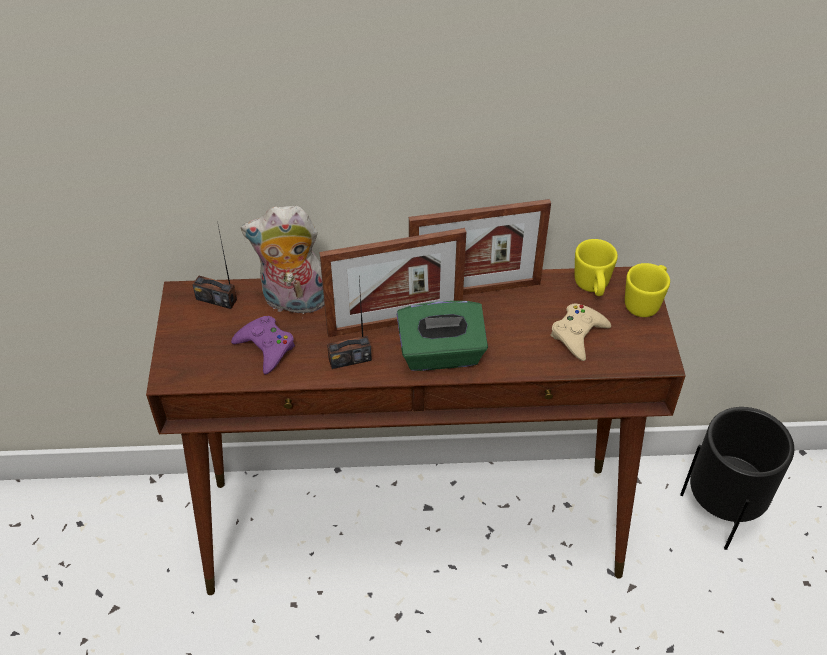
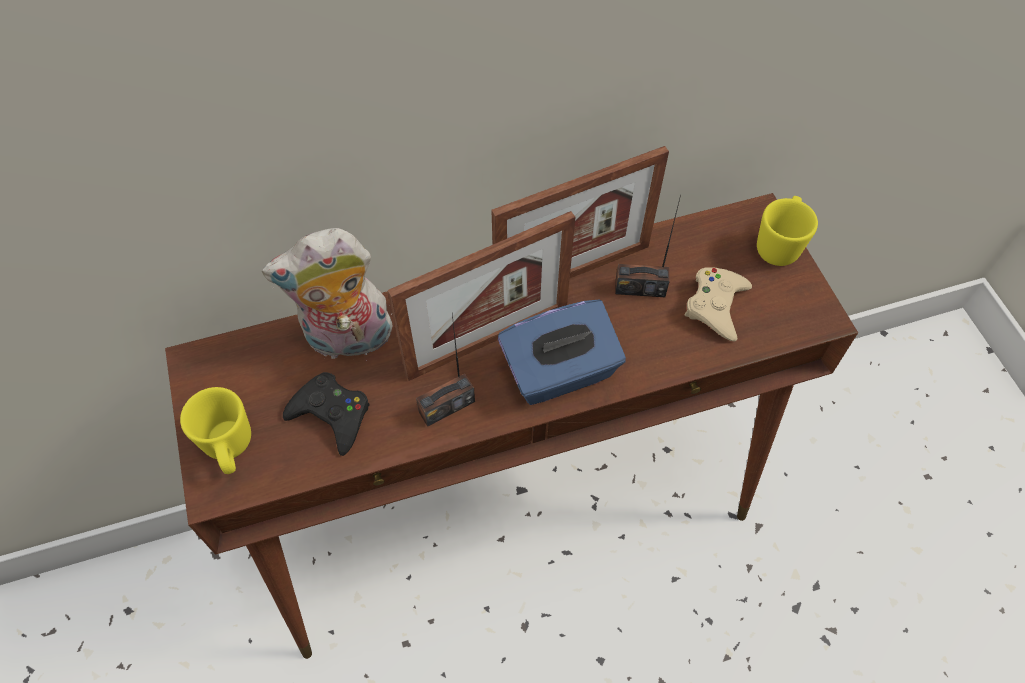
camera: 15 degrees left, 10 degrees up
radio [192,221,237,309] -> radio moved to [615,195,681,297]
purple game controller [231,316,295,375] -> black game controller [283,372,369,456]
green tissue box [397,301,488,371] -> blue tissue box [498,300,626,405]
yellow mug [574,239,618,296] -> yellow mug moved to [180,387,251,474]
black planter [680,407,794,550] -> none

